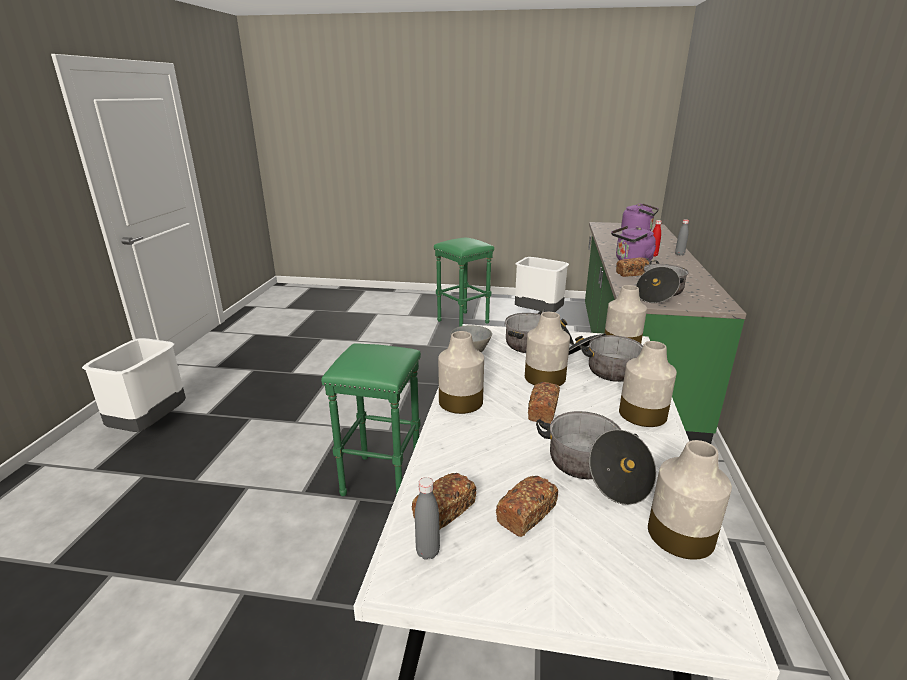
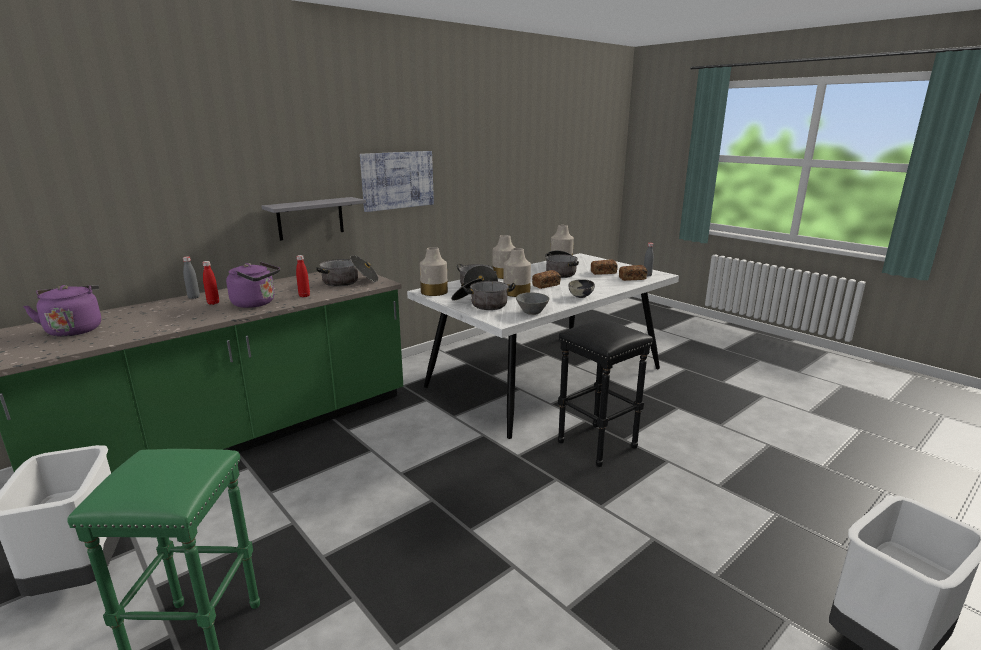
camera: 140 degrees left, 5 degrees down
green stool [321,343,421,496] -> black stool [558,320,653,467]
beige vase [438,331,484,414] -> bowl [568,279,595,298]
bread [616,257,649,277] -> red bottle [296,255,310,297]
none -> grey shelf [262,197,366,241]
none -> picture [360,151,434,212]

